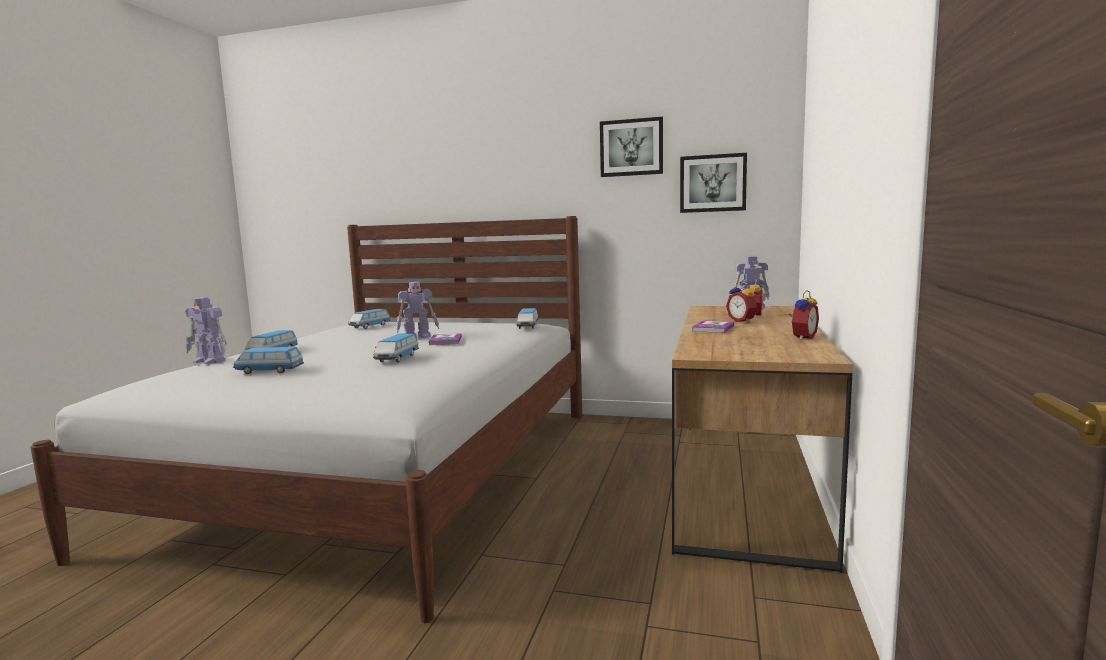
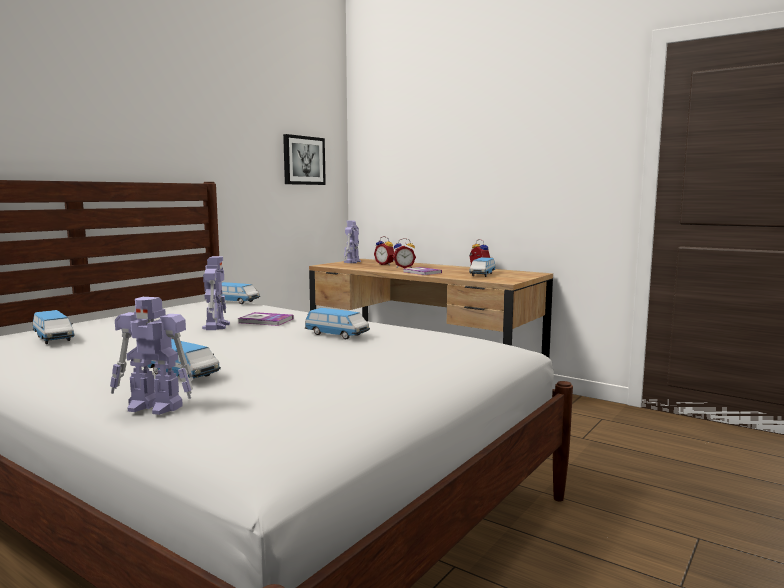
camera: 70 degrees left, 0 degrees up
toy robot [186,298,227,364] -> toy robot turned 60 degrees clockwise [110,297,193,415]
toy car [233,347,304,374] -> toy car moved to [469,257,495,277]
picture [600,117,663,177] -> none

